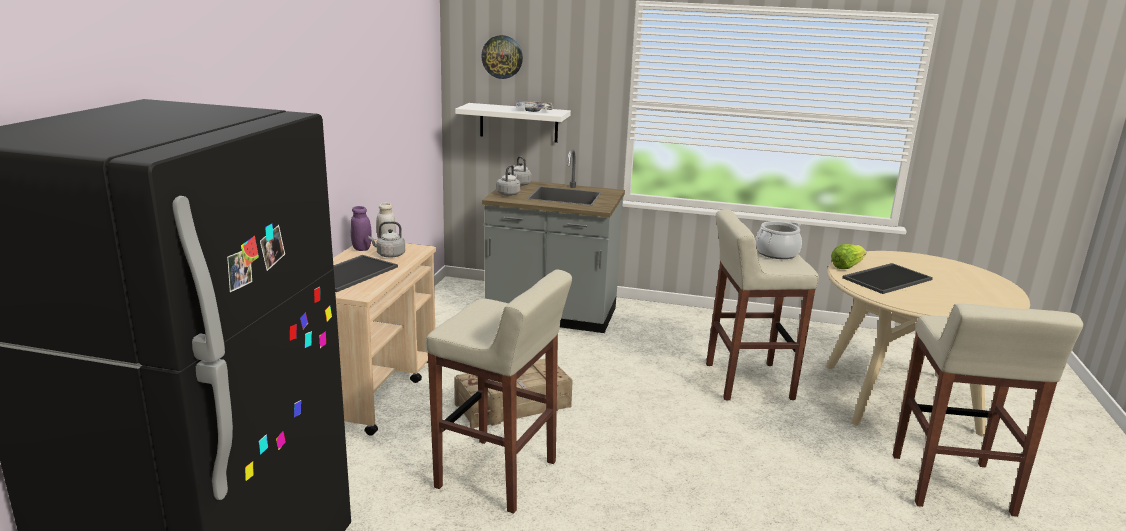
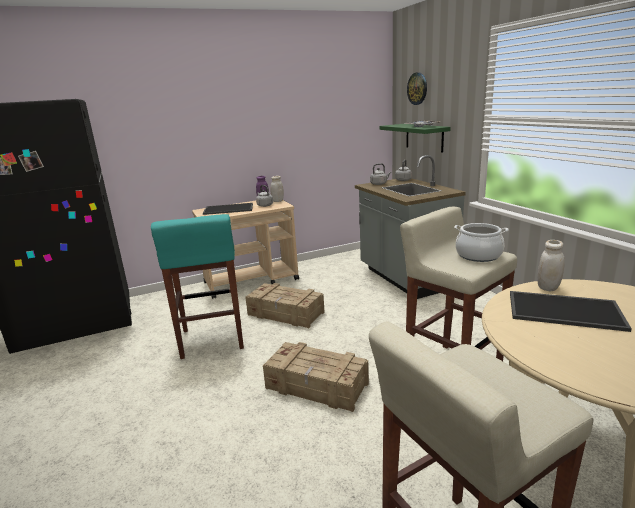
camera: 55 degrees right, 0 degrees up
beige stool [426,269,572,514] -> turquoise stool [151,214,244,359]
white shelf [455,103,571,143] -> green shelf [380,124,451,153]
lettuce [831,244,866,269] -> white jar [537,240,565,292]
none -> crate [263,342,369,412]

